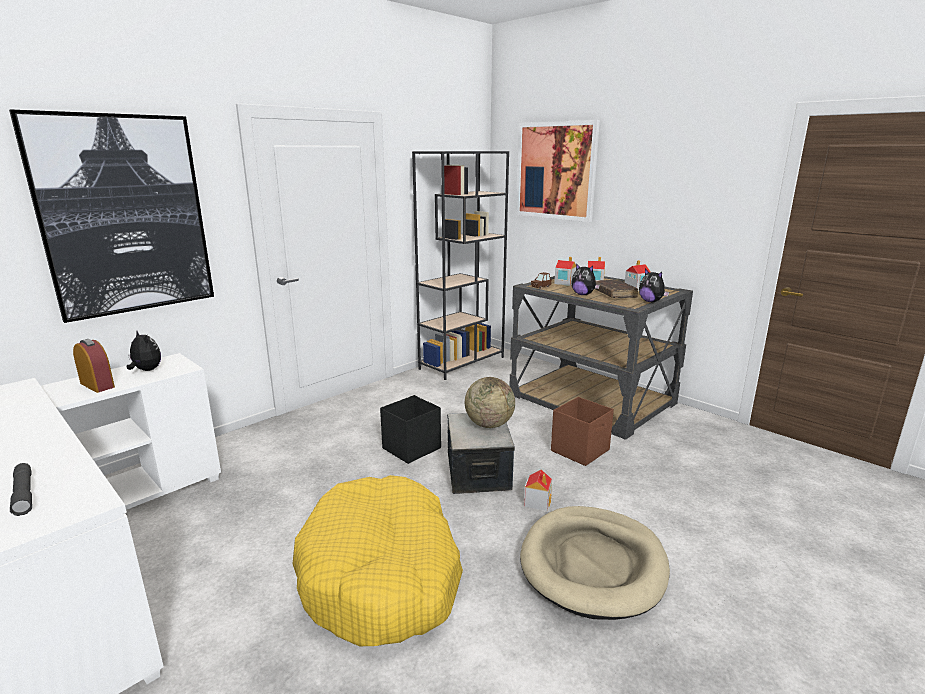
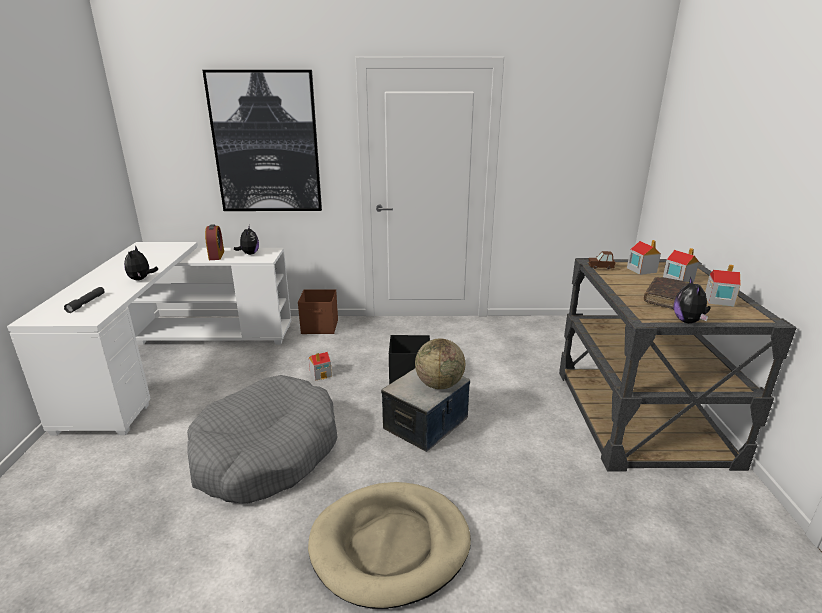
camera: 45 degrees right, 5 degrees up
yellow dog bed [293,475,463,646] -> grey dog bed [187,375,338,504]
bookcase [412,151,509,380] -> none
picture [516,120,600,222] -> none
toy house [524,470,552,511] -> toy house moved to [309,352,332,381]
brown storage box [551,397,614,466] -> brown storage box moved to [298,289,338,334]
plush toy [571,264,600,295] -> plush toy moved to [124,246,158,280]

